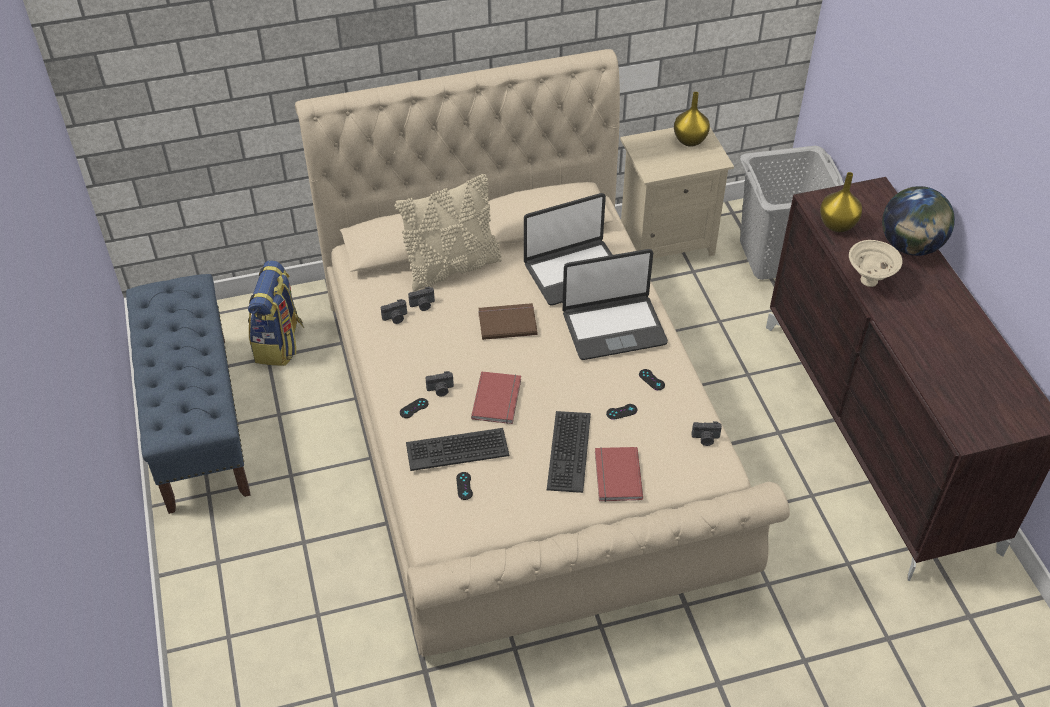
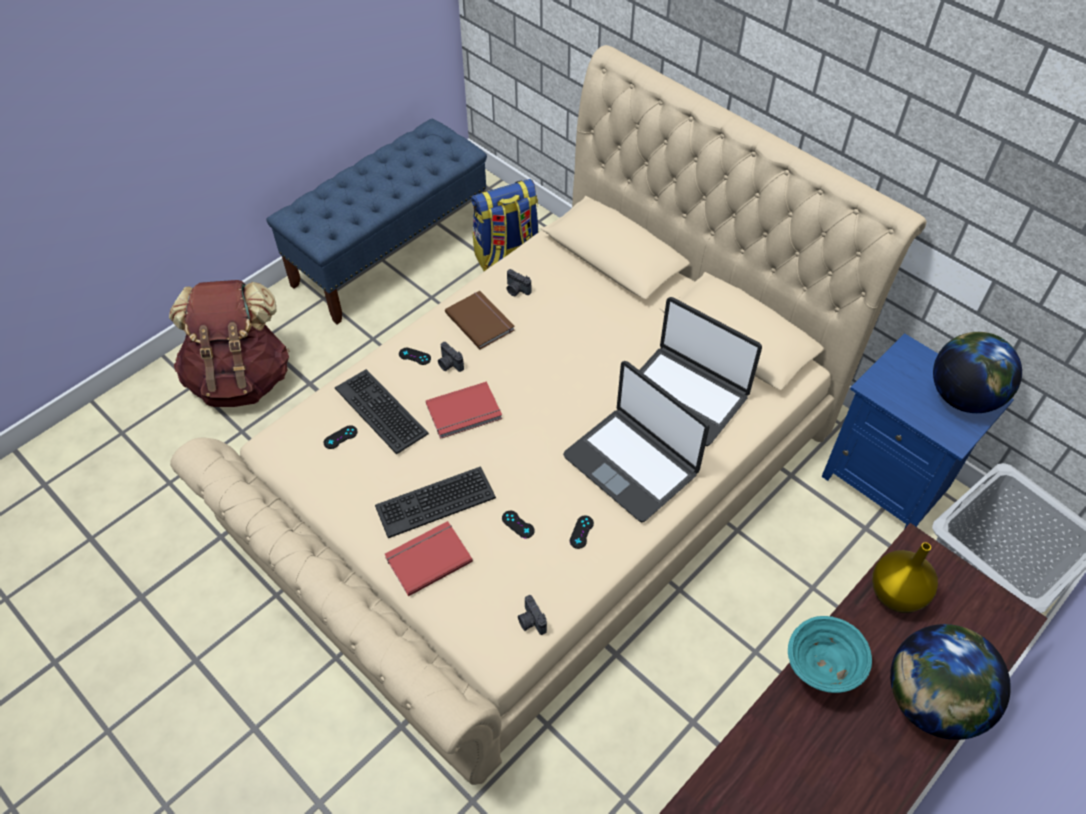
camera: 60 degrees right, 5 degrees up
beige pillow [395,174,502,292] -> none
camera [408,287,435,311] -> none
brown book [478,303,537,340] -> brown book moved to [445,291,515,349]
beige nightstand [620,127,734,258] -> blue nightstand [822,333,1014,529]
yellow vase [674,92,710,147] -> globe [933,332,1022,413]
beige bowl [849,240,903,287] -> turquoise bowl [788,616,872,693]
none -> brown backpack [169,280,290,407]

